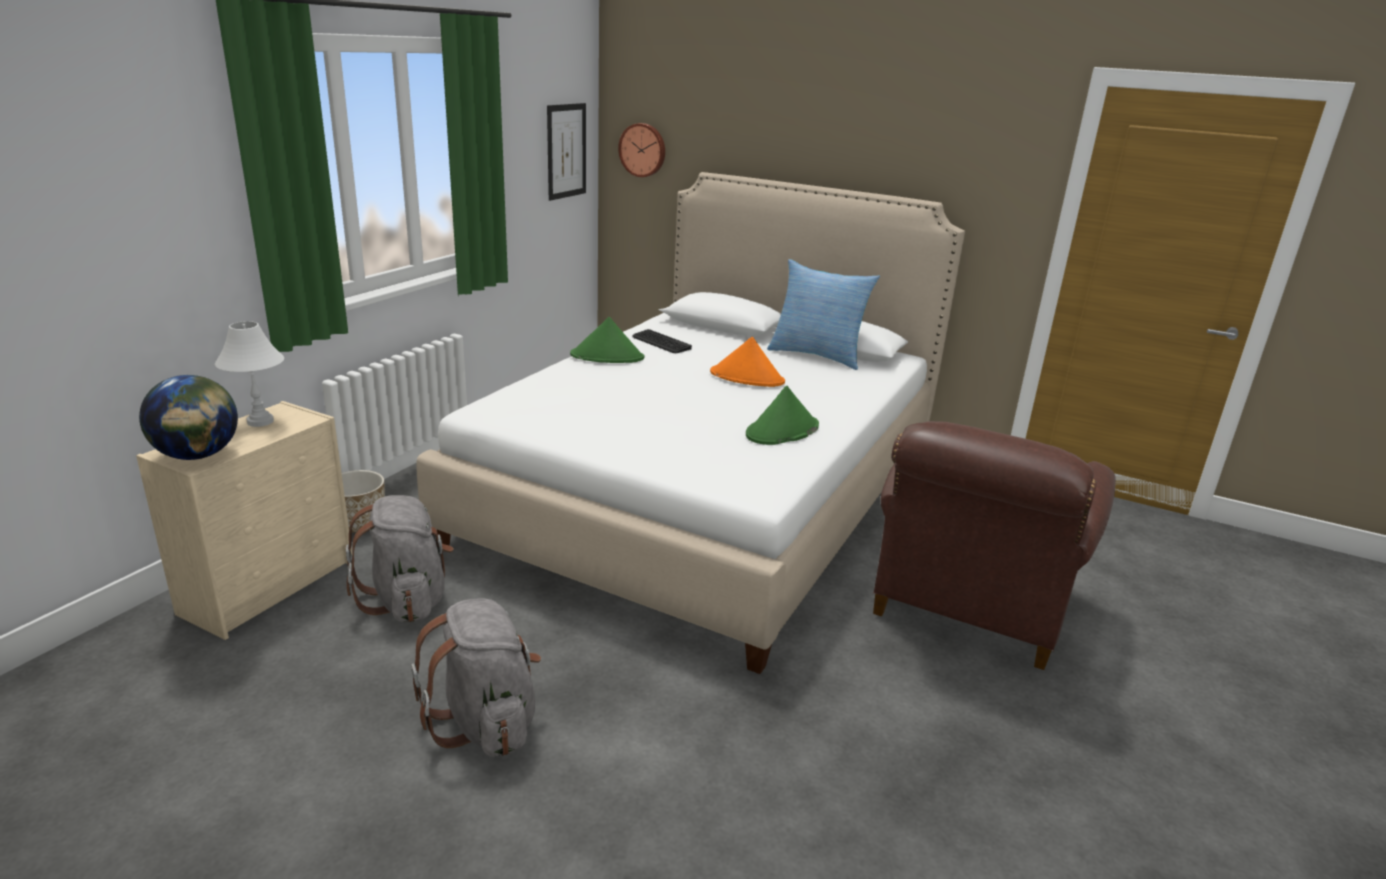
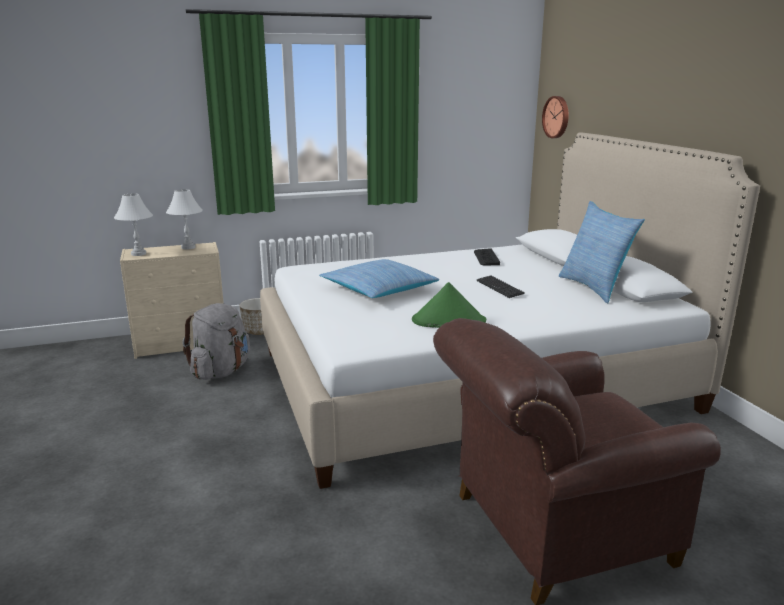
camera: 45 degrees right, 5 degrees down
globe [139,375,238,460] -> white table lamp [114,194,153,256]
grey backpack [411,599,541,757] -> none
picture [547,103,586,201] -> none
green hat [570,317,644,363] -> none
orange hat [710,337,785,387] -> keyboard [476,275,525,298]
none -> pillow [319,259,439,298]

